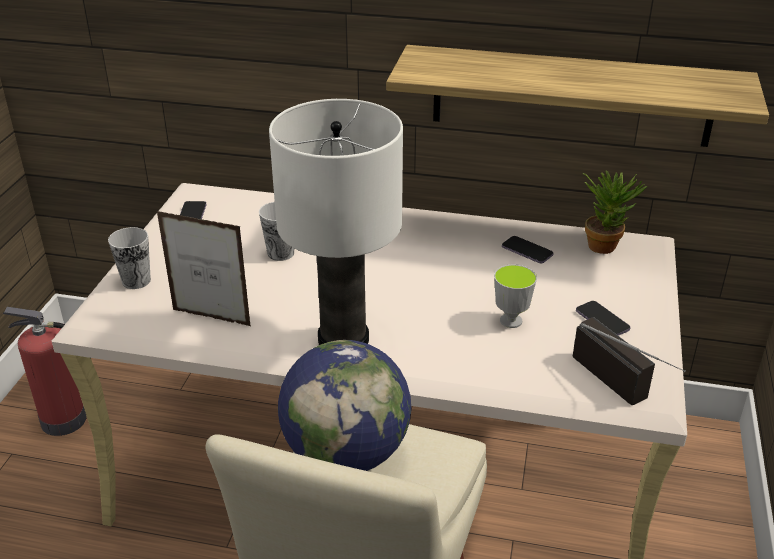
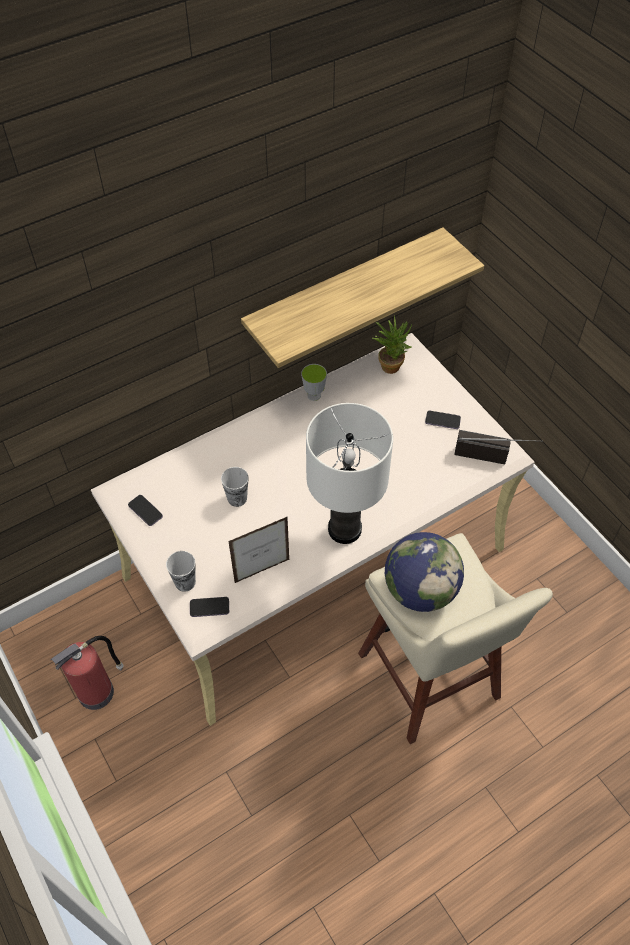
camera: 45 degrees left, 20 degrees up
cup [494,264,537,328] -> cup moved to [301,364,327,401]
phone [502,236,554,263] -> phone moved to [190,597,229,617]

